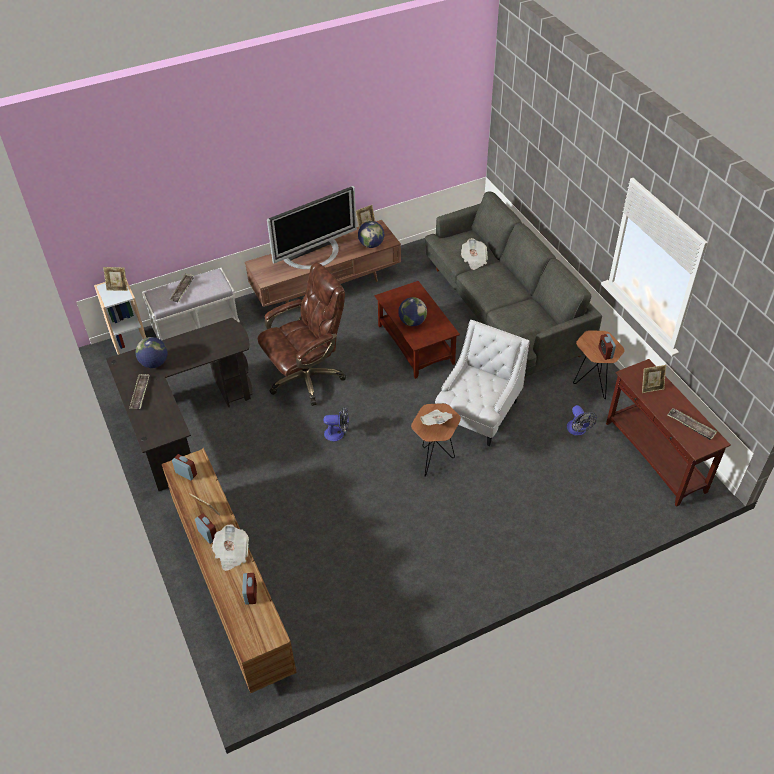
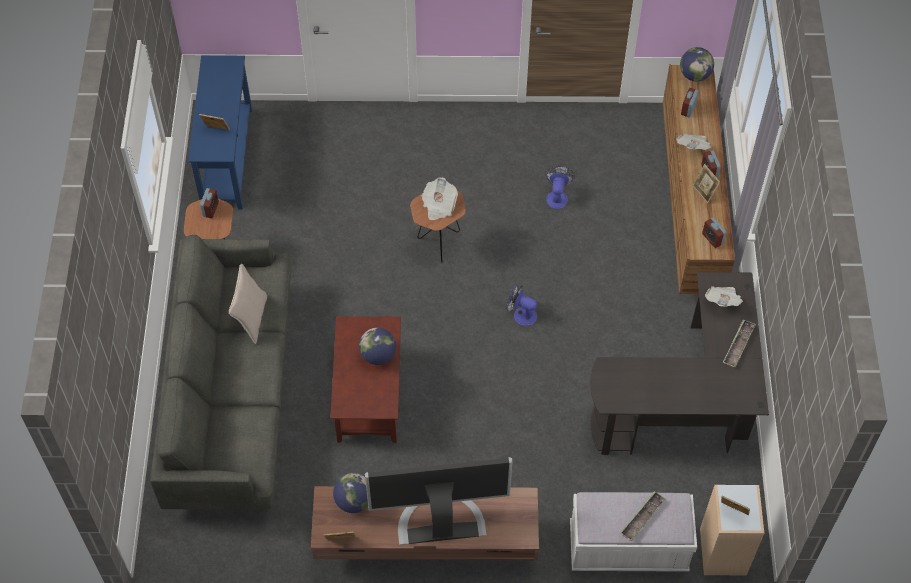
camera: 155 degrees left, 10 degrees up
globe [135,337,168,368] -> globe moved to [680,47,714,82]
brown office chair [258,262,346,406] -> none
white armchair [435,320,530,446] -> none
newspaper [461,238,487,270] -> newspaper moved to [705,286,743,307]
fan [567,405,597,436] -> fan moved to [545,165,575,209]
brown console table [606,359,731,507] -> blue console table [188,55,252,209]
tray [667,408,717,440] -> none
none -> beige pillow [229,264,267,344]

